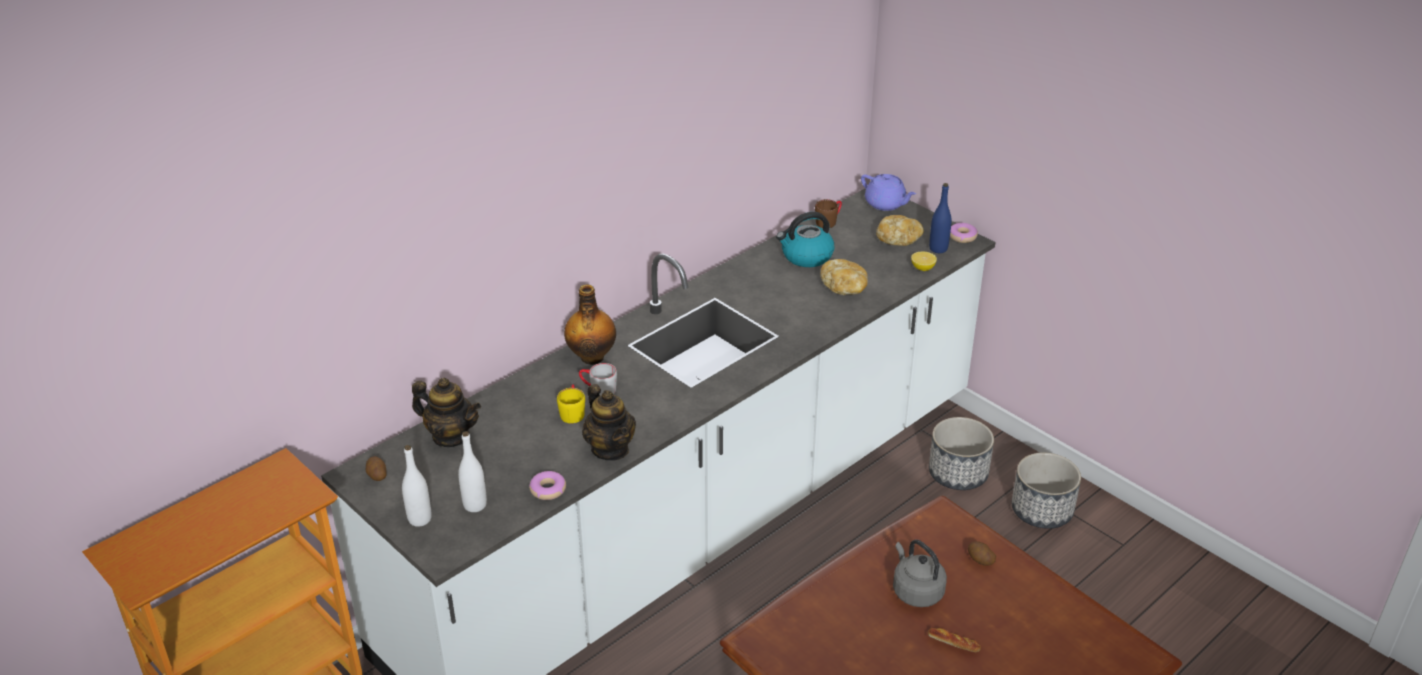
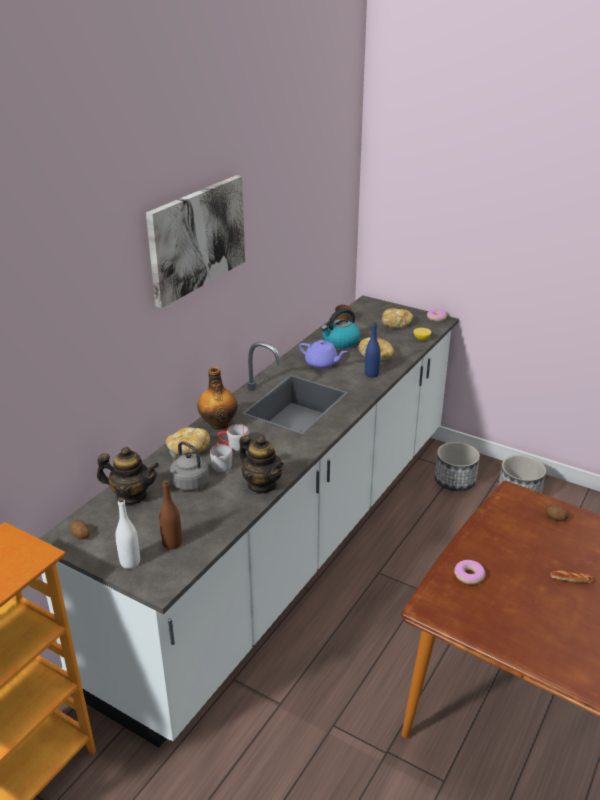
camera: 15 degrees left, 5 degrees down
white bottle [458,431,487,512] -> brown bottle [159,480,182,550]
donut [529,471,566,500] -> donut moved to [454,560,486,585]
yellow mug [557,384,585,423] -> grey mug [210,443,232,472]
purple teapot [861,174,916,211] -> purple teapot moved to [299,340,347,369]
grey kettle [893,540,947,607] -> grey kettle moved to [169,441,209,491]
blue bottle [929,183,952,253] -> blue bottle moved to [365,322,381,377]
none -> picture [146,175,245,308]
none -> bread [166,427,210,455]

